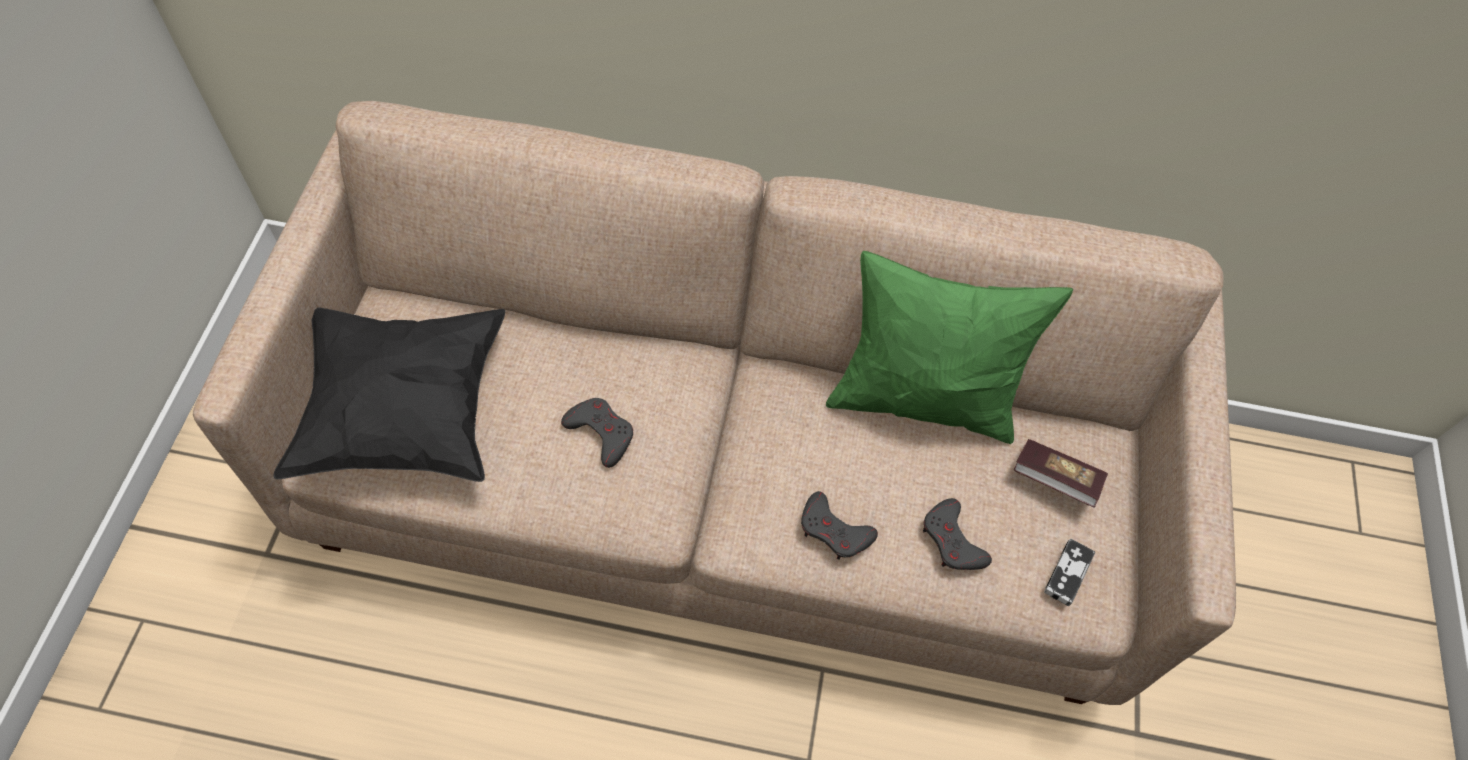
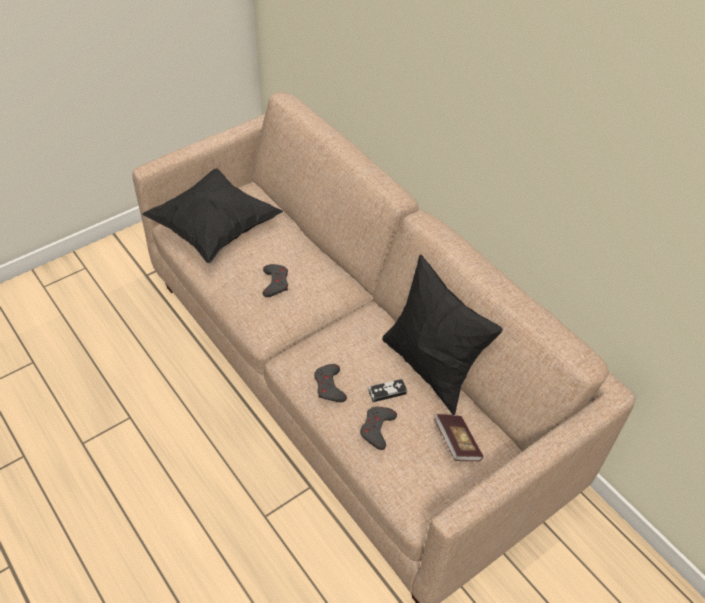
camera: 45 degrees right, 10 degrees down
green pillow [826,251,1073,444] -> black pillow [382,255,503,415]
game controller [1044,539,1095,606] -> game controller moved to [368,379,407,402]

